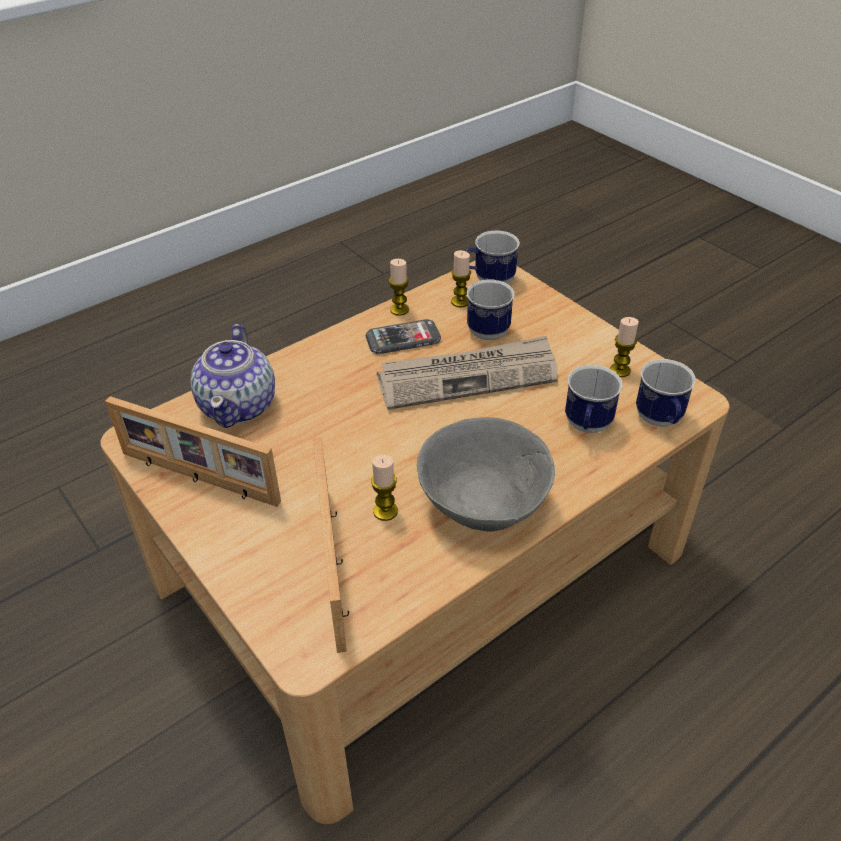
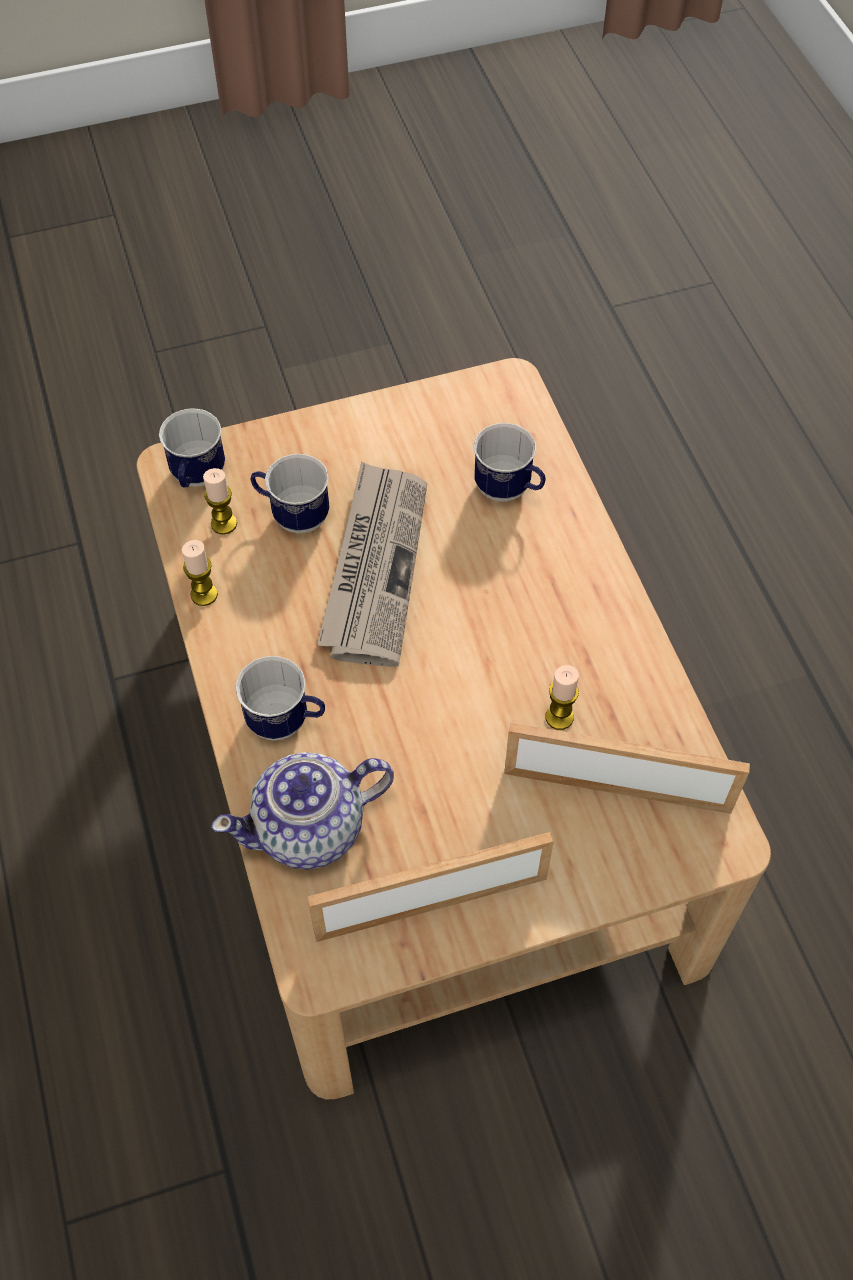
camera: 70 degrees left, 15 degrees up
picture frame [105,396,281,507] -> picture frame turned 150 degrees counterclockwise [307,832,554,942]
teapot [190,324,275,428] -> teapot turned 135 degrees clockwise [211,752,394,870]
phone [366,319,441,354] -> none
grey bowl [417,417,555,532] -> none
candle [610,317,639,377] -> none
mug [636,359,696,427] -> mug moved to [235,656,325,741]

